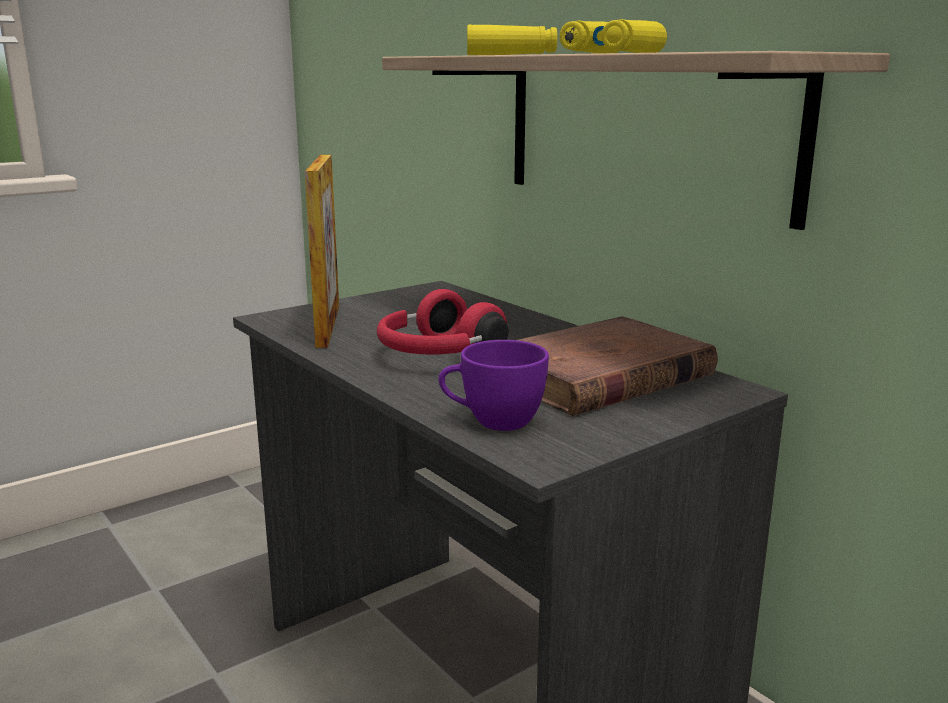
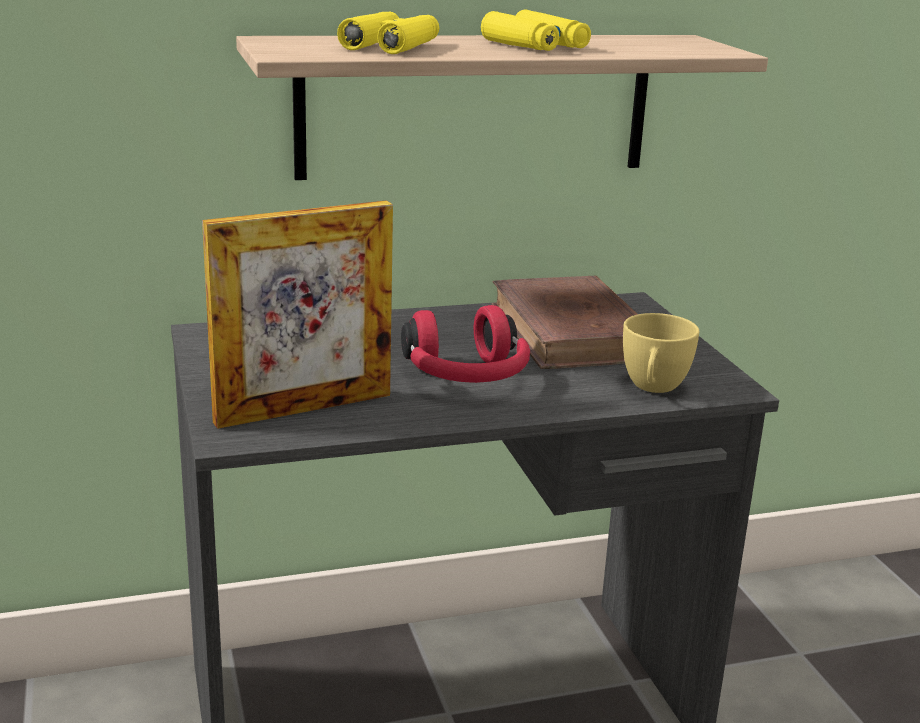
camera: 70 degrees left, 5 degrees up
picture frame [305,155,339,348] -> picture frame turned 135 degrees clockwise [202,200,393,429]
purple cup [439,340,549,431] -> yellow cup [623,313,700,393]

